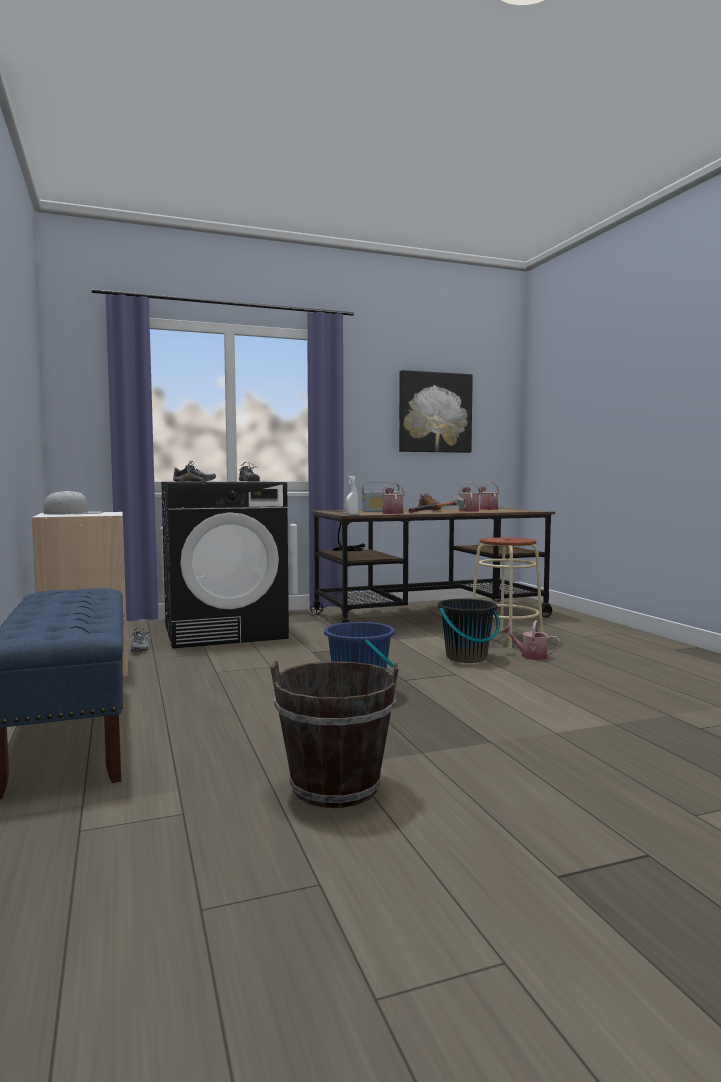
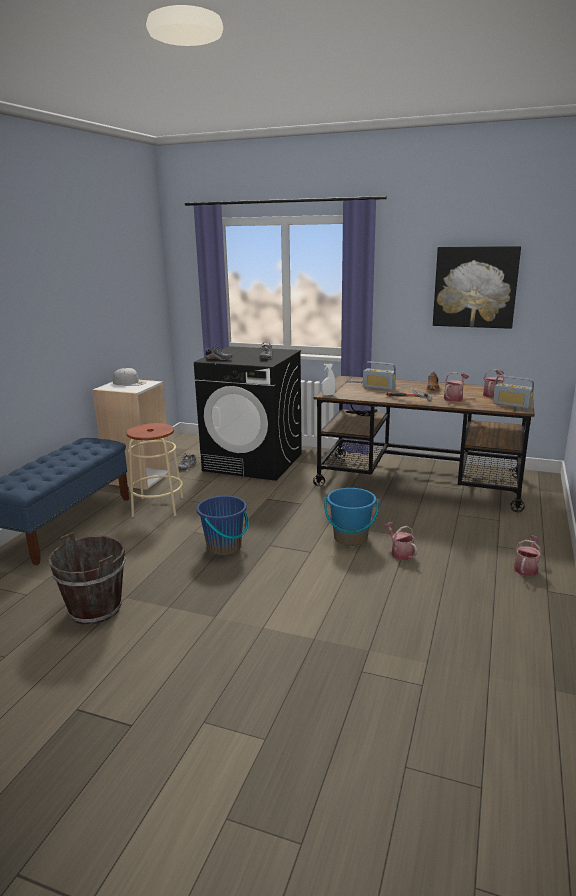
camera: 40 degrees right, 15 degrees up
watering can [381,483,405,514] -> watering can moved to [514,536,542,576]
black bucket [438,599,500,663] -> blue bucket [324,488,379,546]
beige stool [472,537,543,648] -> beige stool moved to [126,423,183,517]
none -> radio [493,375,534,409]

